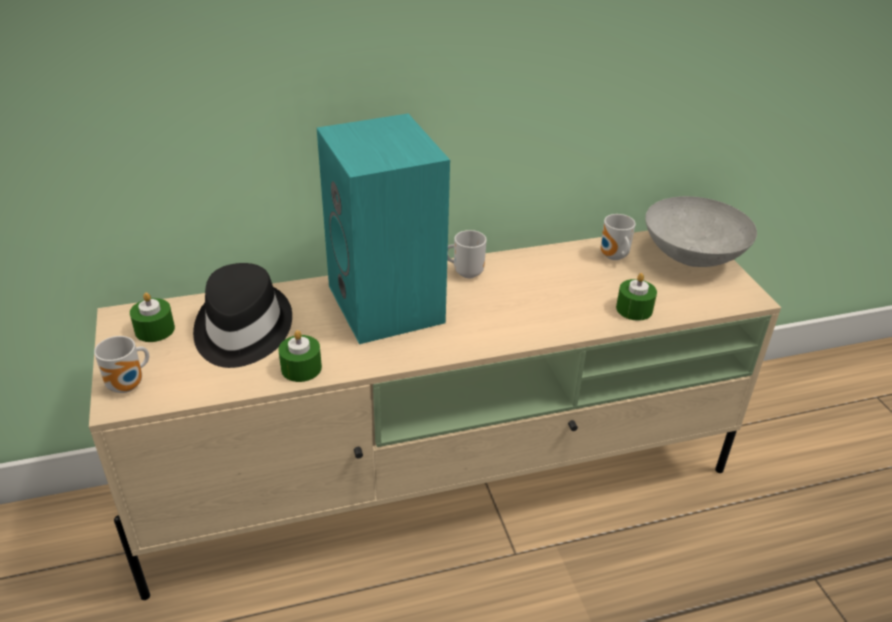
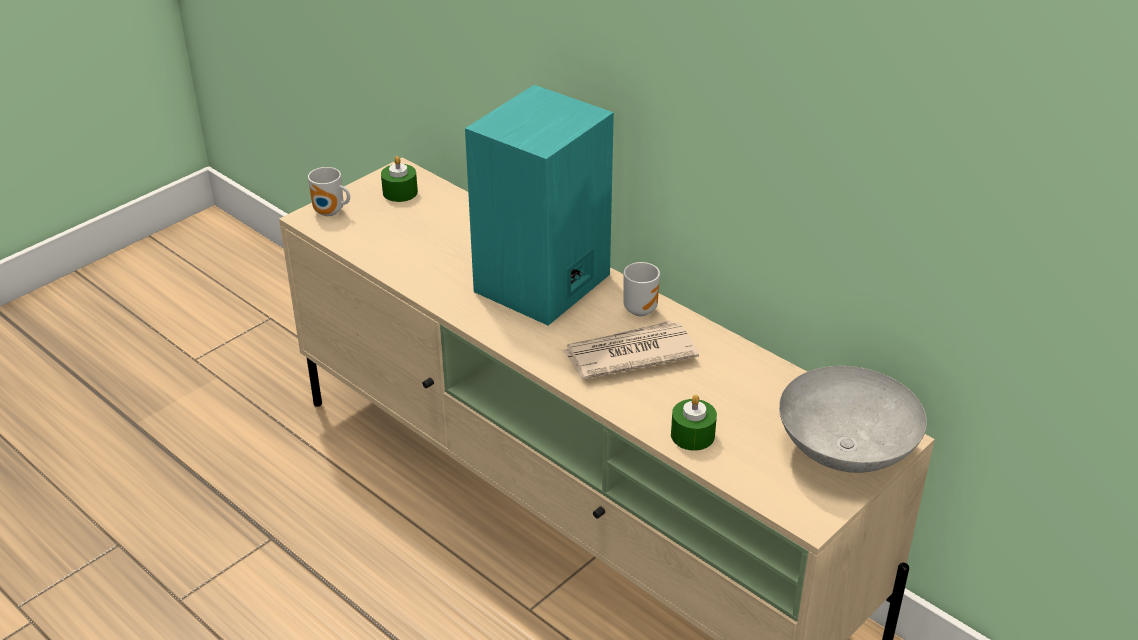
camera: 60 degrees right, 0 degrees up
black hat [193,263,292,368] -> none
green candle [279,330,322,382] -> none
mug [601,214,636,260] -> none
none -> newspaper [562,321,699,379]

